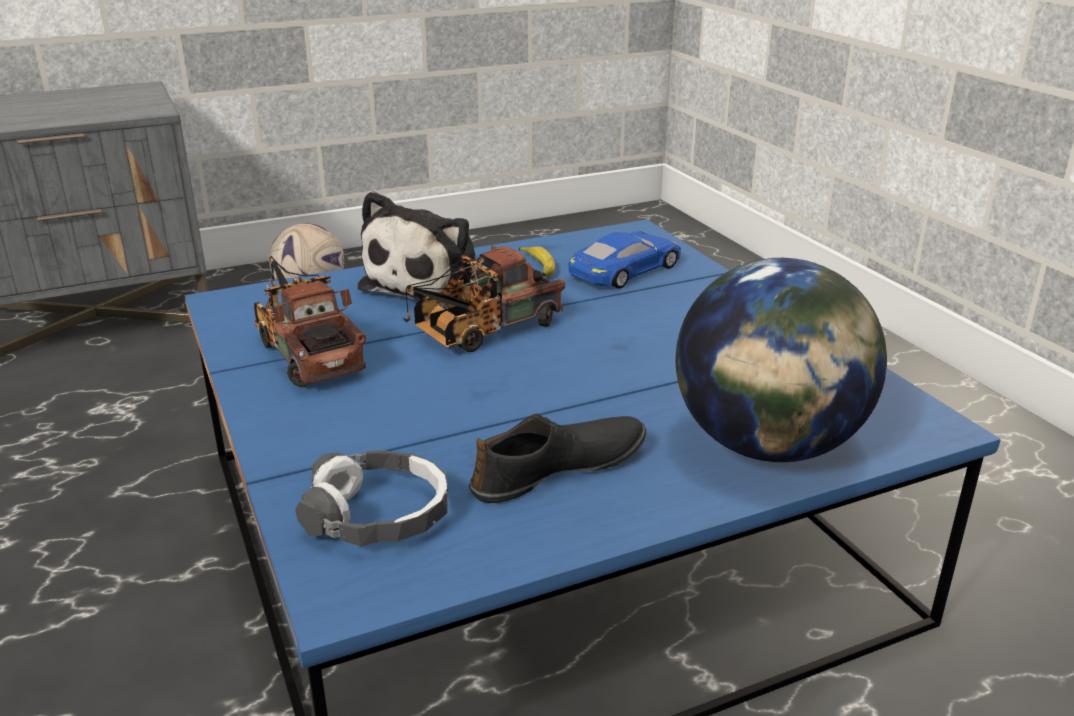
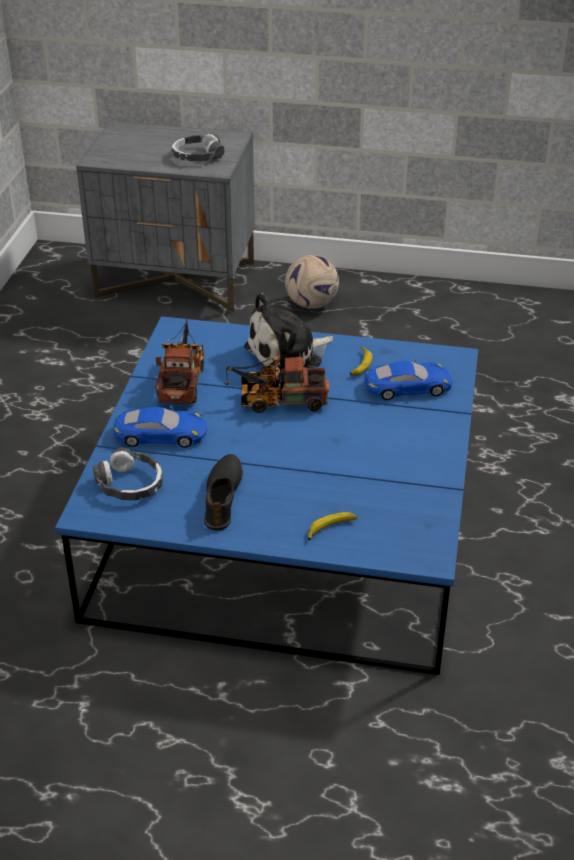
camera: 35 degrees right, 10 degrees up
black shoe [469,414,646,503] -> black shoe turned 90 degrees counterclockwise [204,454,243,531]
globe [675,258,887,462] -> banana [308,512,357,540]
none -> blue toy car [113,406,207,448]
none -> headphones [172,133,225,161]

